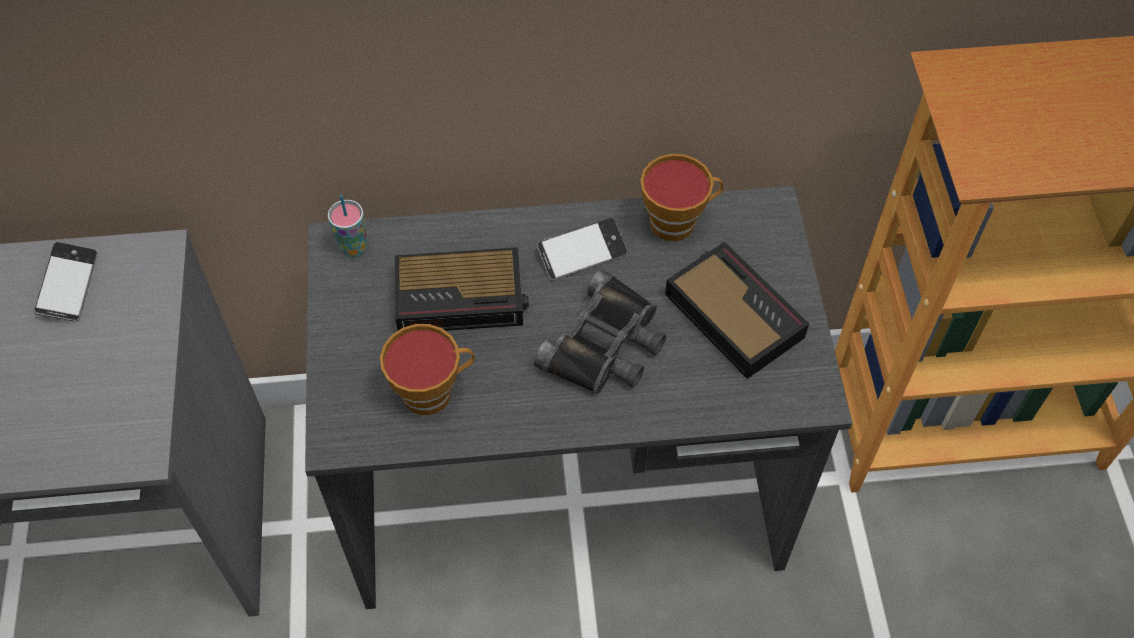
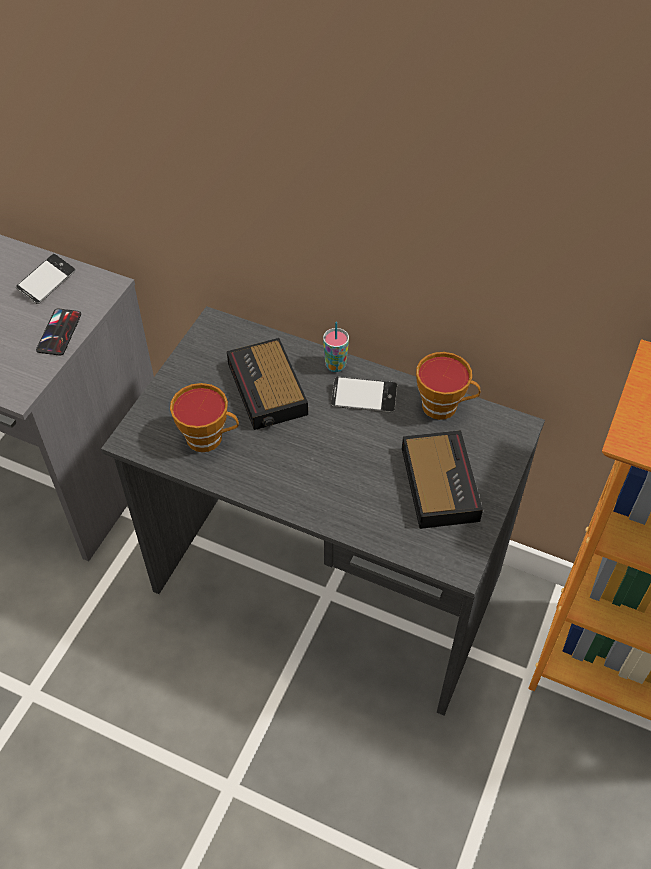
camera: 30 degrees right, 5 degrees down
cup [328,195,367,257] -> cup moved to [323,322,349,372]
alarm clock [395,247,529,331] -> alarm clock turned 45 degrees clockwise [227,338,308,430]
black binoculars [534,269,666,394] -> none
none -> phone [36,309,81,356]

